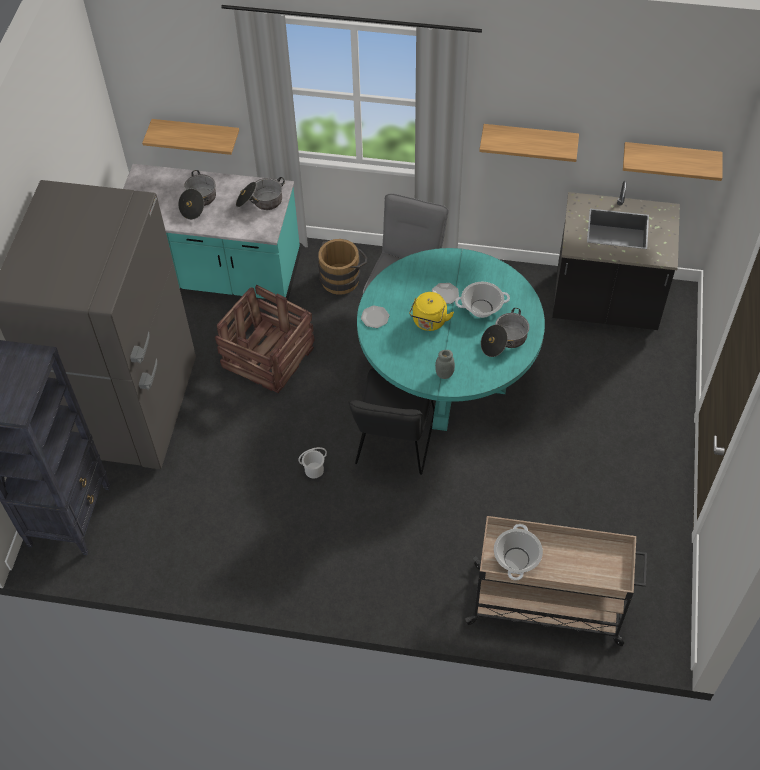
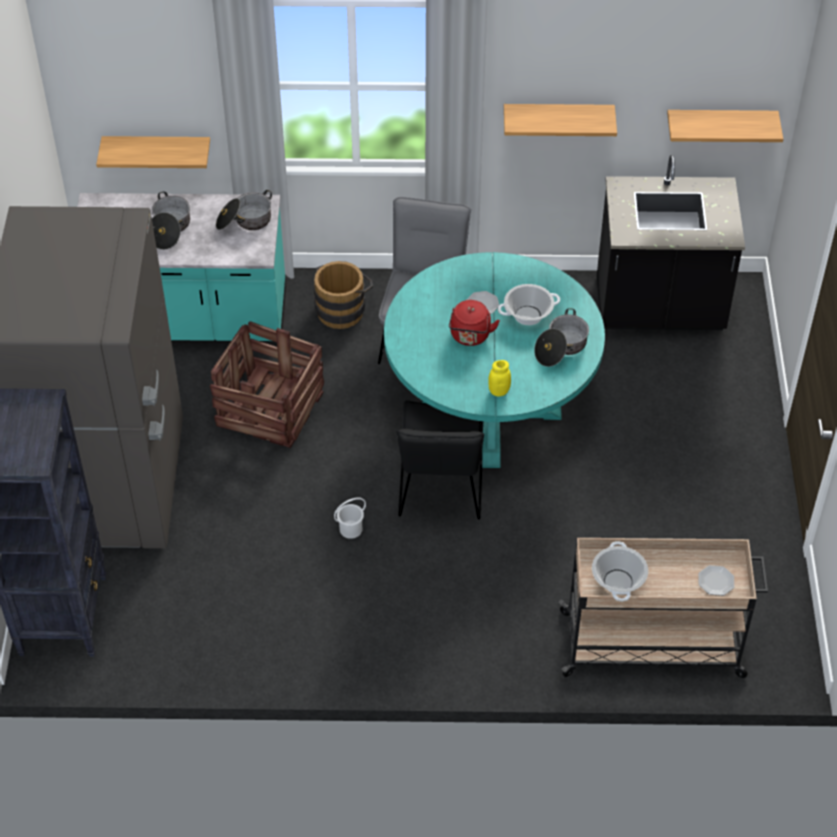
camera: 10 degrees left, 5 degrees down
plate [361,305,389,328] -> plate moved to [699,565,734,596]
yellow kettle [409,292,454,331] -> red kettle [449,300,500,346]
grey jar [435,350,455,379] -> yellow jar [488,360,511,397]

